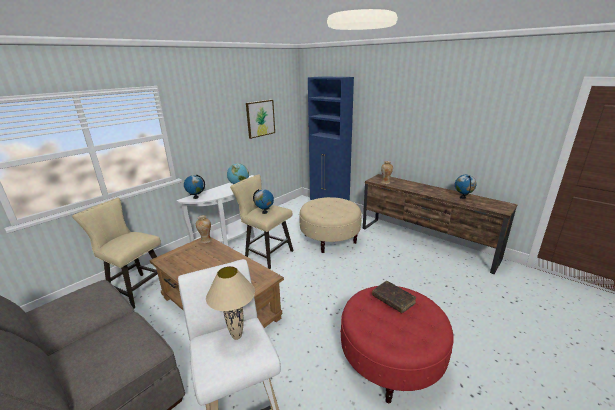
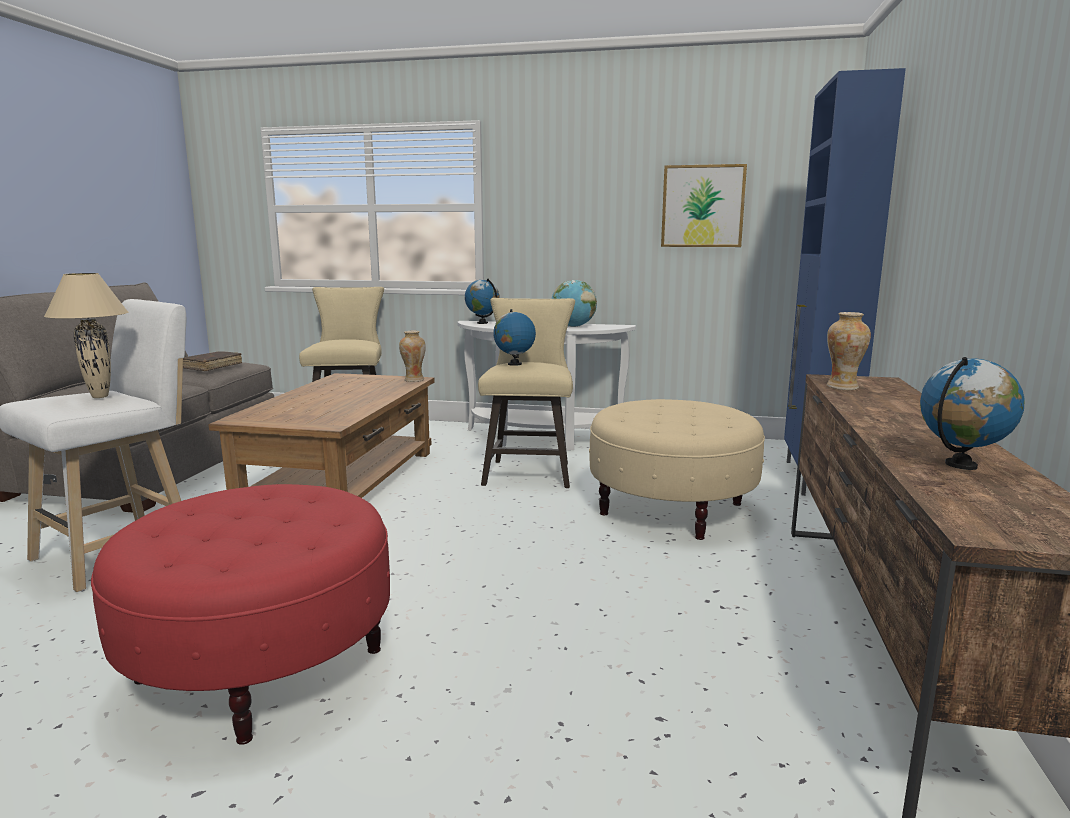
camera: 60 degrees right, 10 degrees down
brown book [372,281,416,313] -> brown book moved to [183,351,242,371]

